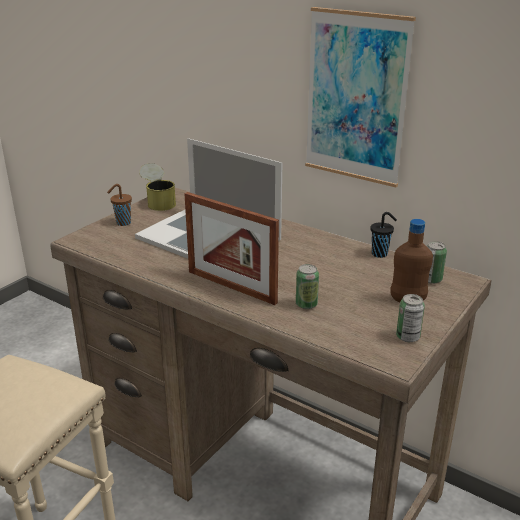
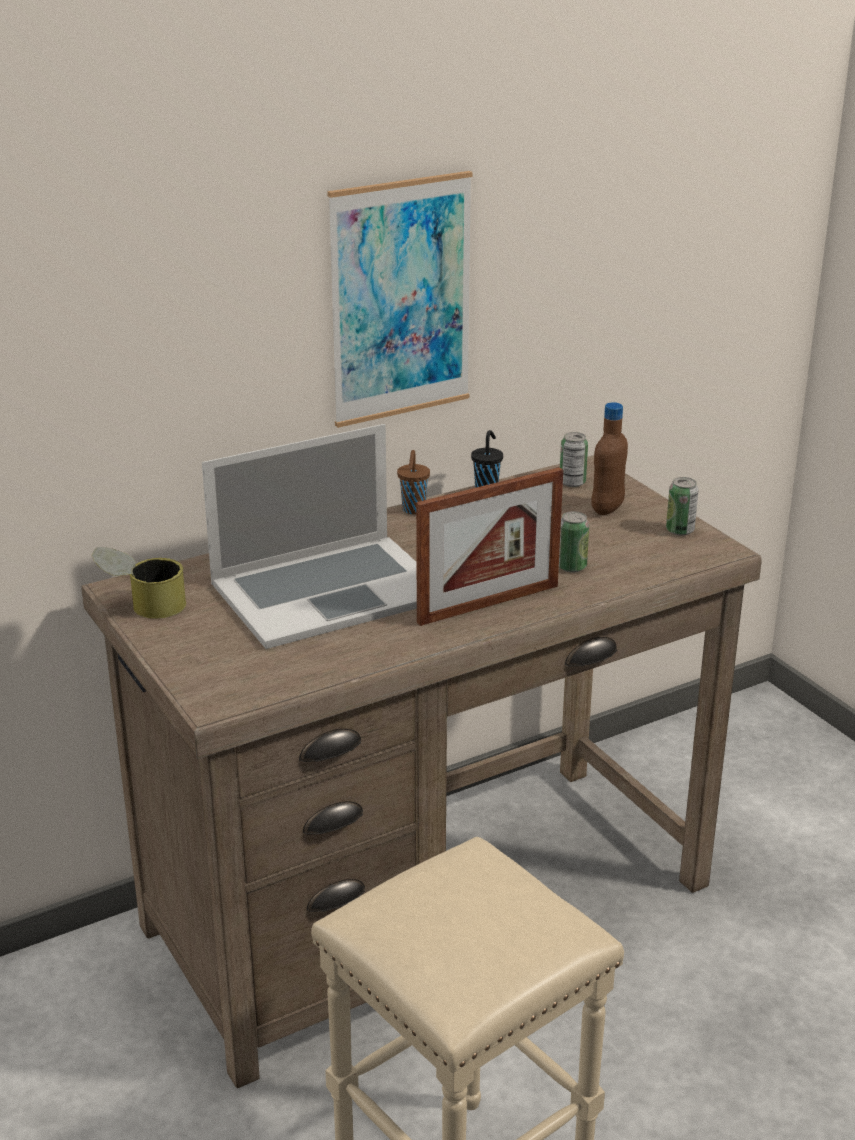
camera: 65 degrees left, 0 degrees up
brown cup [107,184,132,226] -> brown cup moved to [397,450,430,514]

